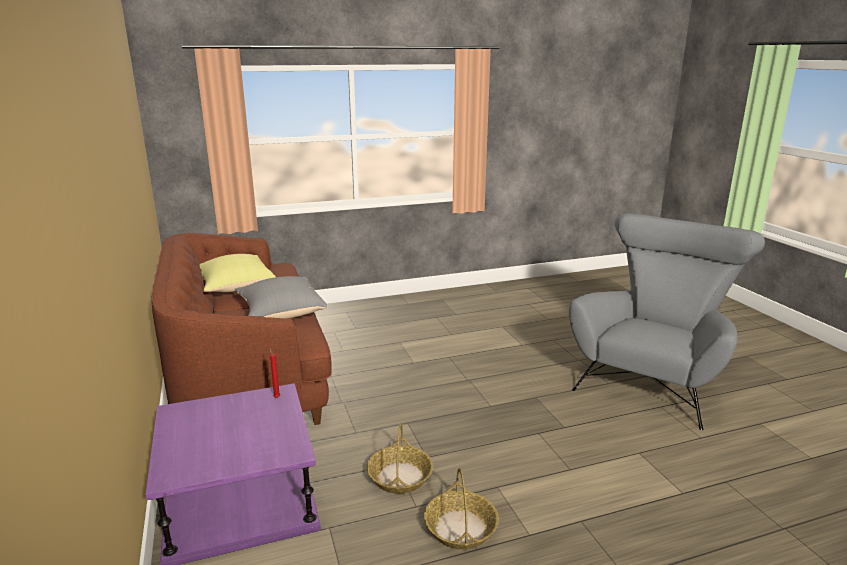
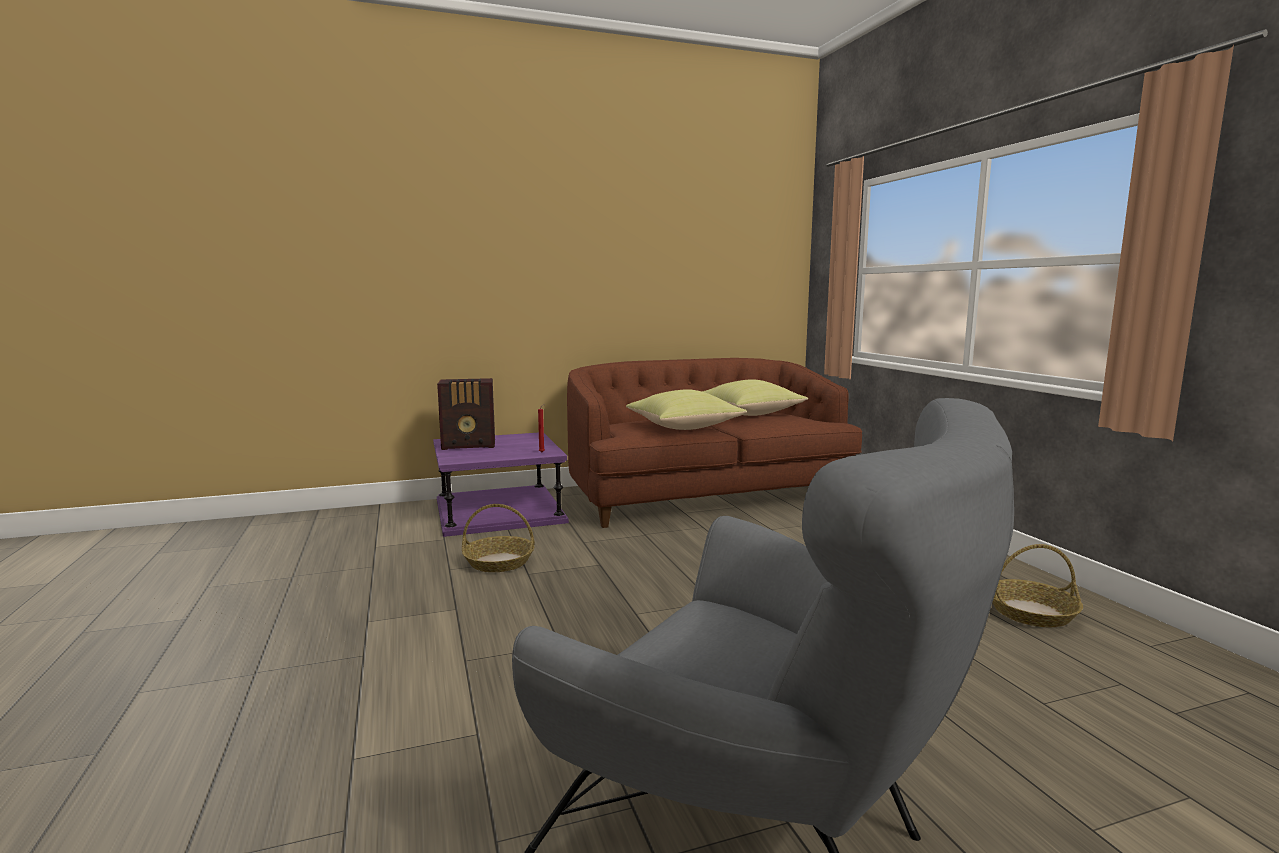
camera: 90 degrees right, 10 degrees down
grey pillow [235,276,327,319] -> yellow pillow [626,389,747,430]
basket [424,468,499,549] -> basket moved to [992,544,1083,627]
none -> radio [437,378,495,450]

